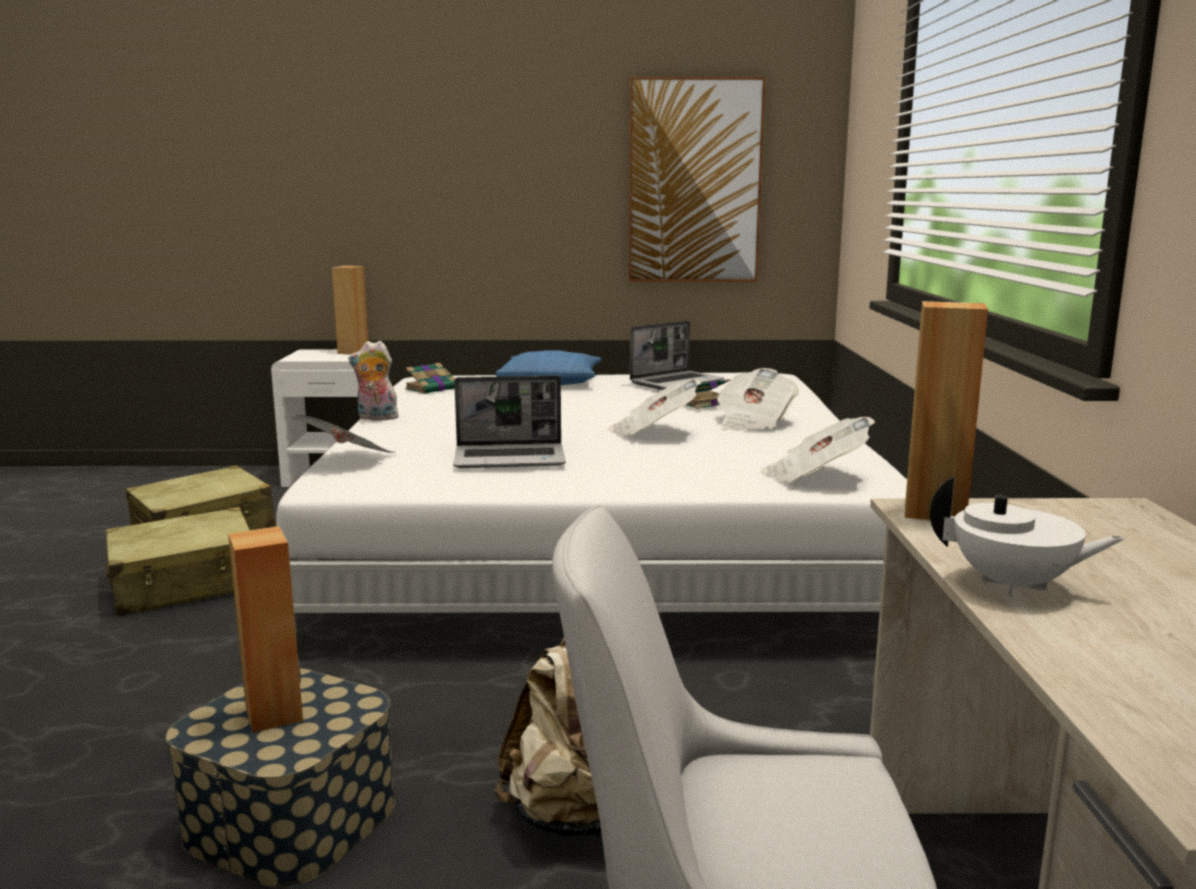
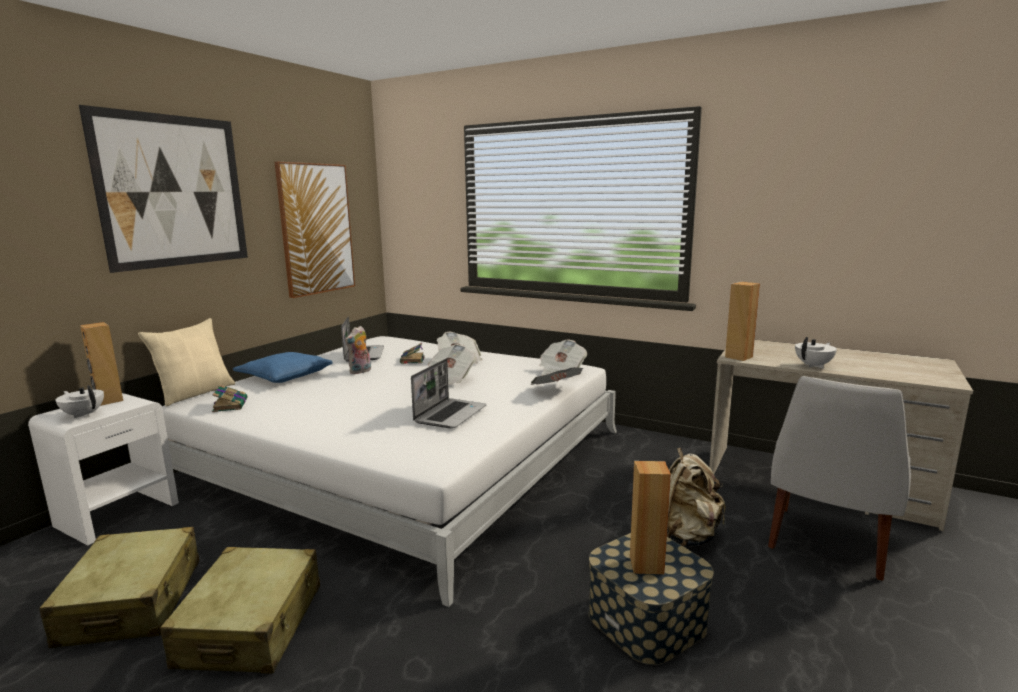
camera: 60 degrees left, 0 degrees up
newspaper [291,415,395,453] -> newspaper moved to [530,367,583,385]
plush toy [349,341,399,420] -> plush toy moved to [345,326,371,374]
none -> white teapot [55,385,104,418]
none -> picture [79,105,248,273]
none -> beige pillow [138,318,235,407]

